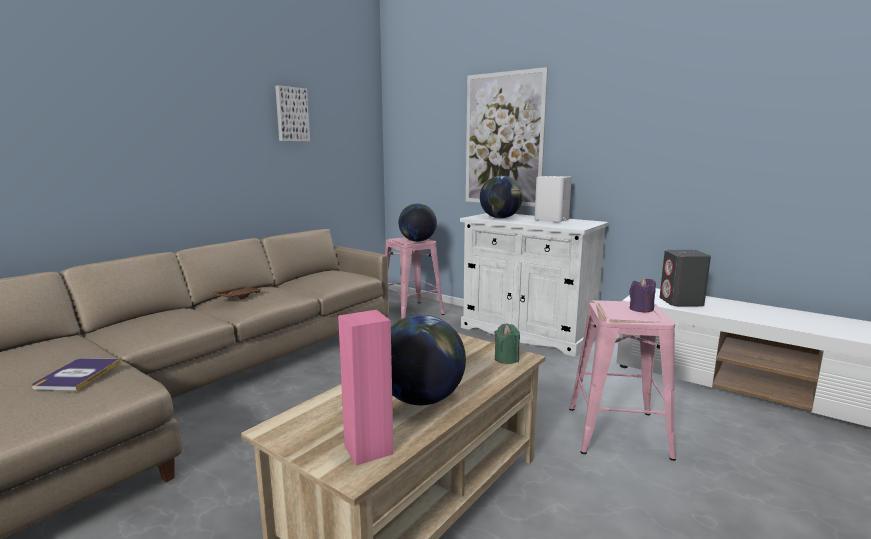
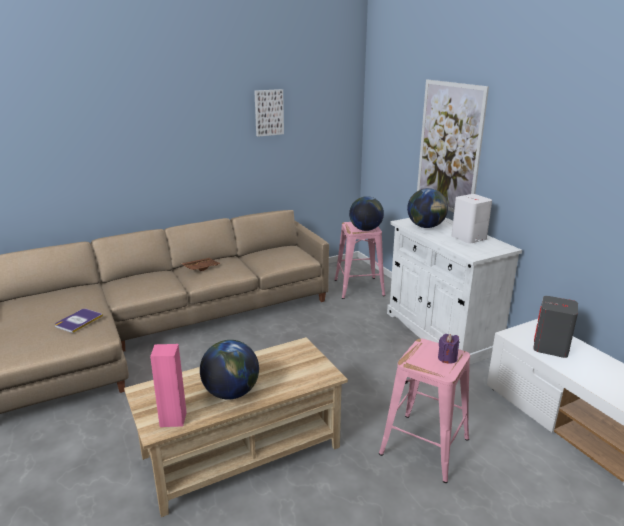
camera: 25 degrees right, 10 degrees up
green candle [494,324,520,364] -> none

